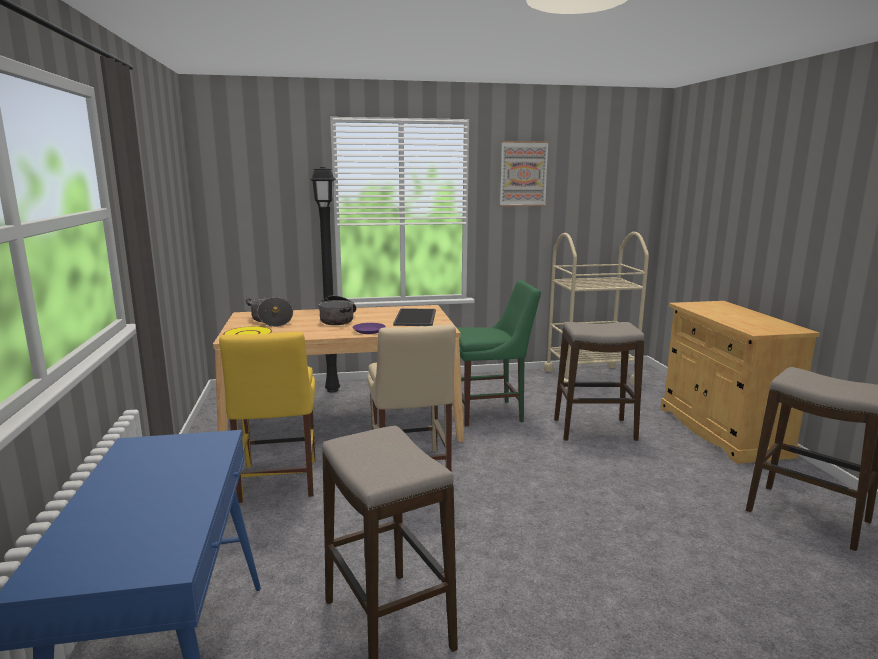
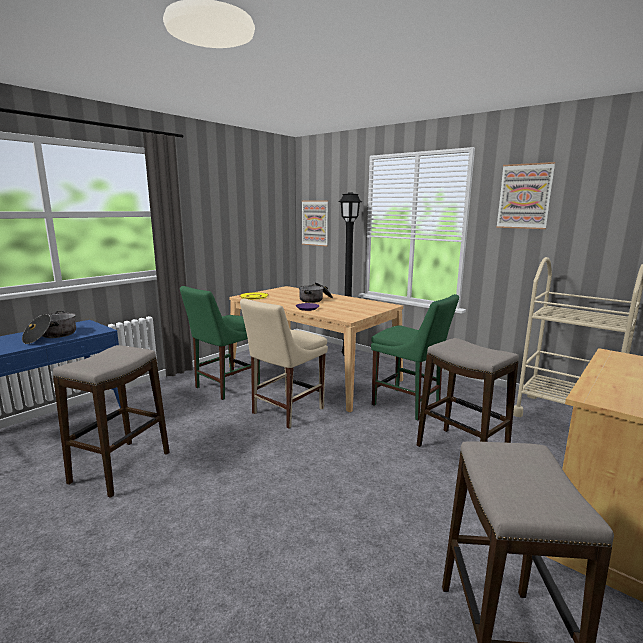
camera: 50 degrees right, 0 degrees up
yellow chair [219,331,315,503] -> green chair [180,286,260,400]
cooking pot [246,297,293,327] -> cooking pot moved to [22,311,76,344]
tray [393,308,436,326] -> none
none -> picture [301,200,328,246]

